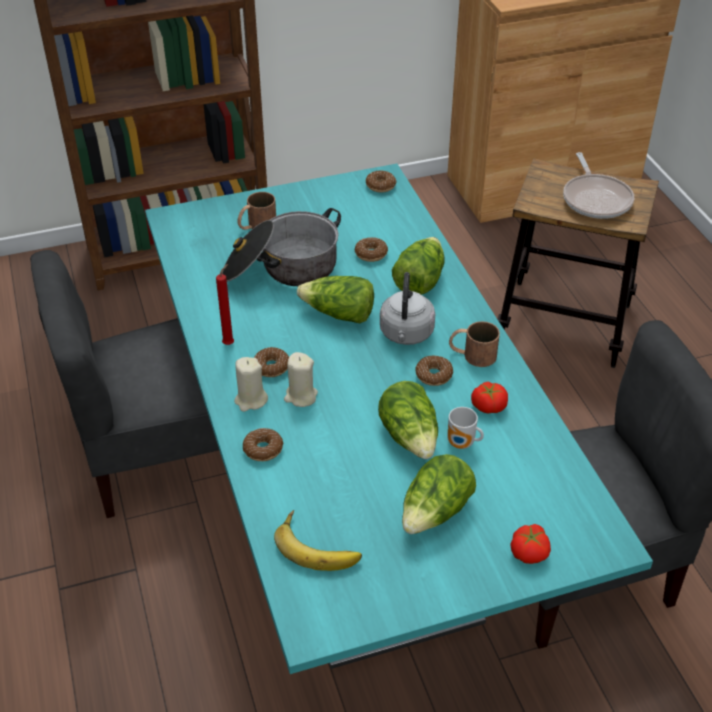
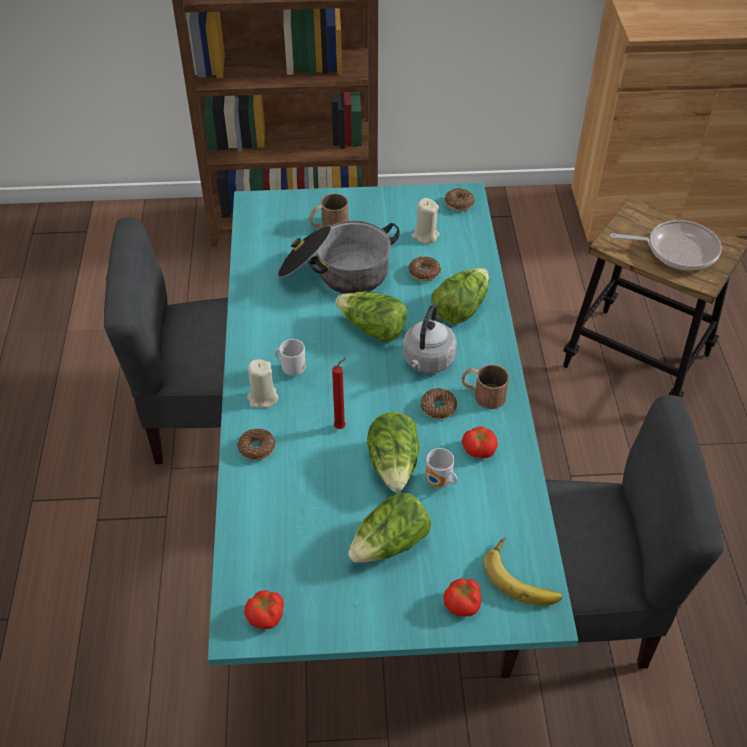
camera: 15 degrees right, 5 degrees up
red candle [216,264,234,345] -> red candle moved to [332,358,346,429]
donut [254,347,289,377] -> mug [275,339,306,376]
banana [274,510,362,571] -> banana moved to [483,537,563,606]
beige candle [284,352,318,407] -> beige candle moved to [411,198,440,244]
frying pan [563,152,634,219] -> frying pan turned 90 degrees counterclockwise [610,220,722,270]
none -> tomato [244,590,284,629]

